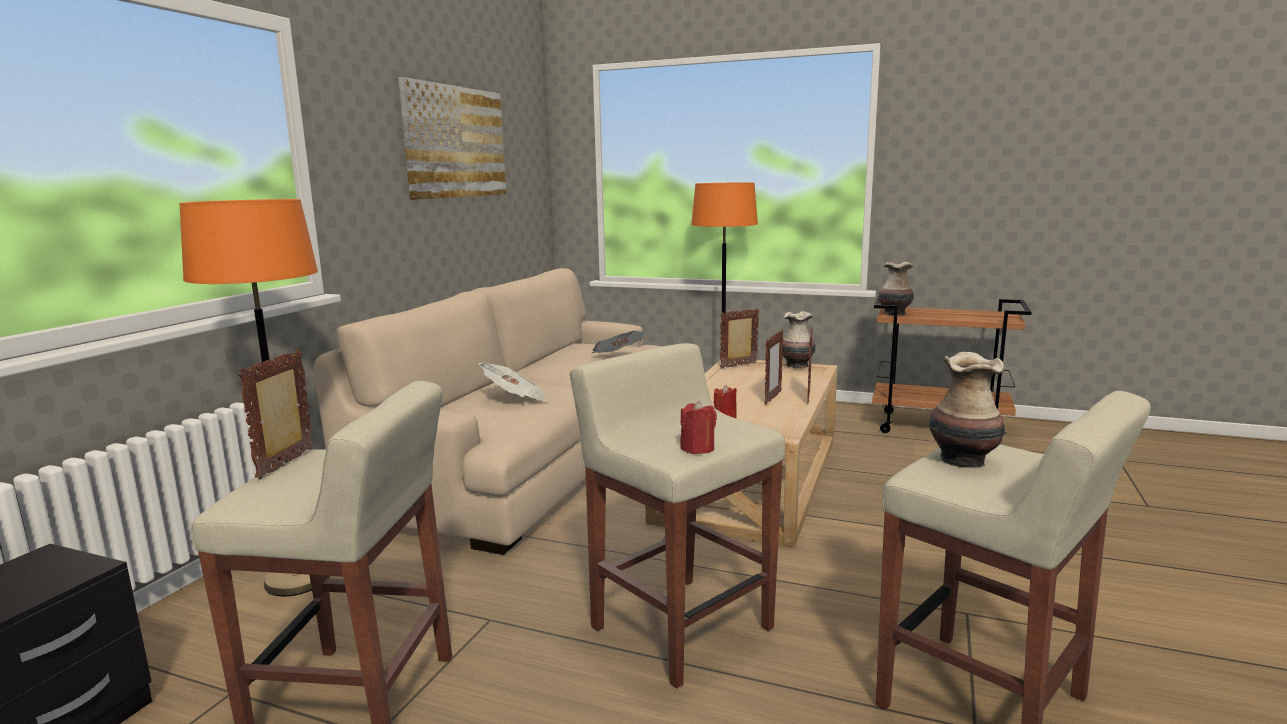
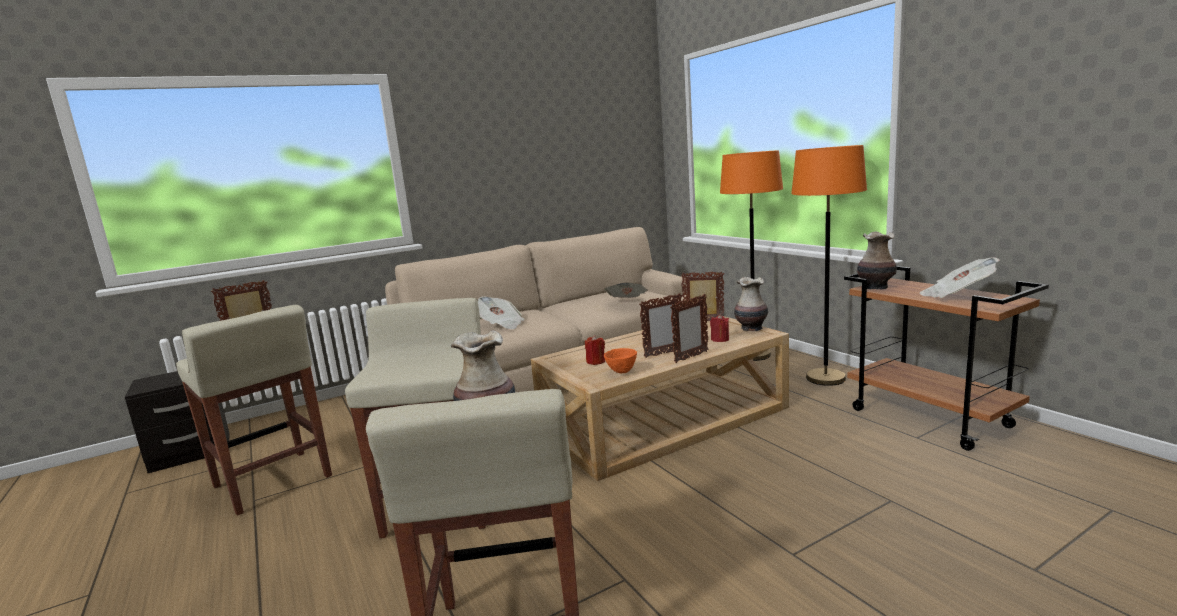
camera: 40 degrees right, 0 degrees up
orange floor lamp [179,199,330,596] -> orange floor lamp moved to [791,145,867,386]
picture [398,77,506,200] -> none
red candle [680,401,717,454] -> red candle moved to [710,315,729,342]
none -> orange bowl [604,348,637,373]
none -> newspaper [920,257,1000,298]

